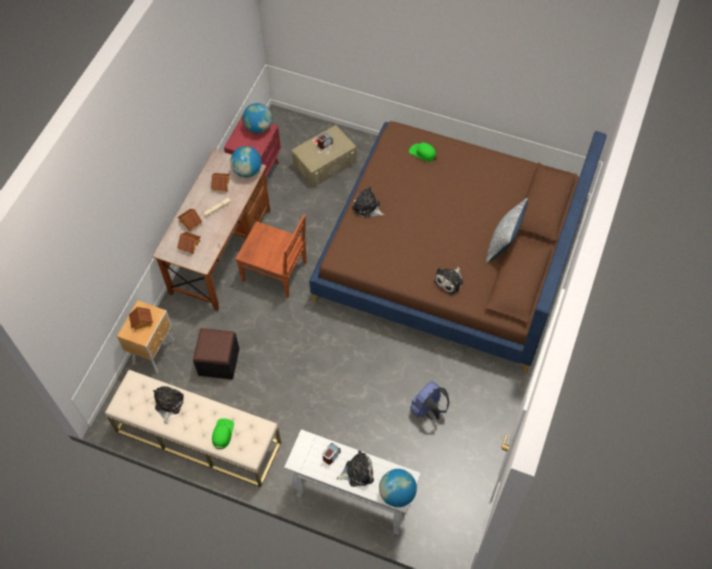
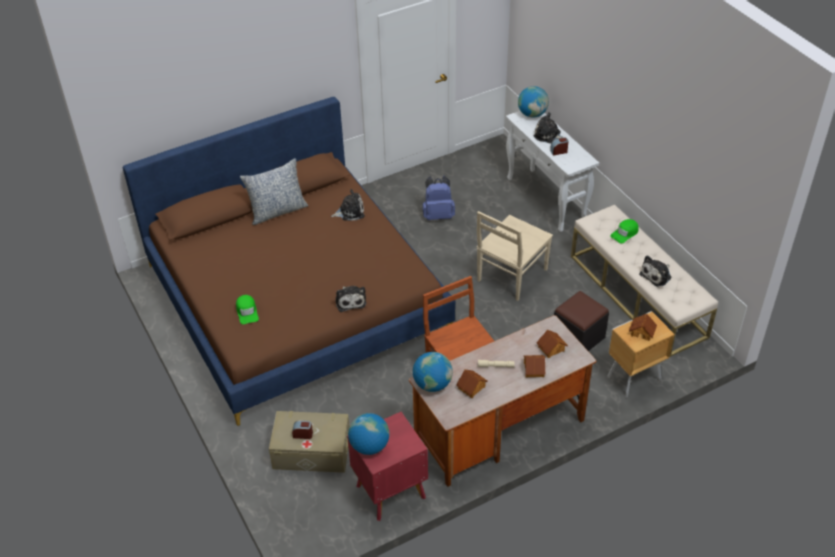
camera: 140 degrees left, 15 degrees down
none -> beige chair [477,211,553,301]

